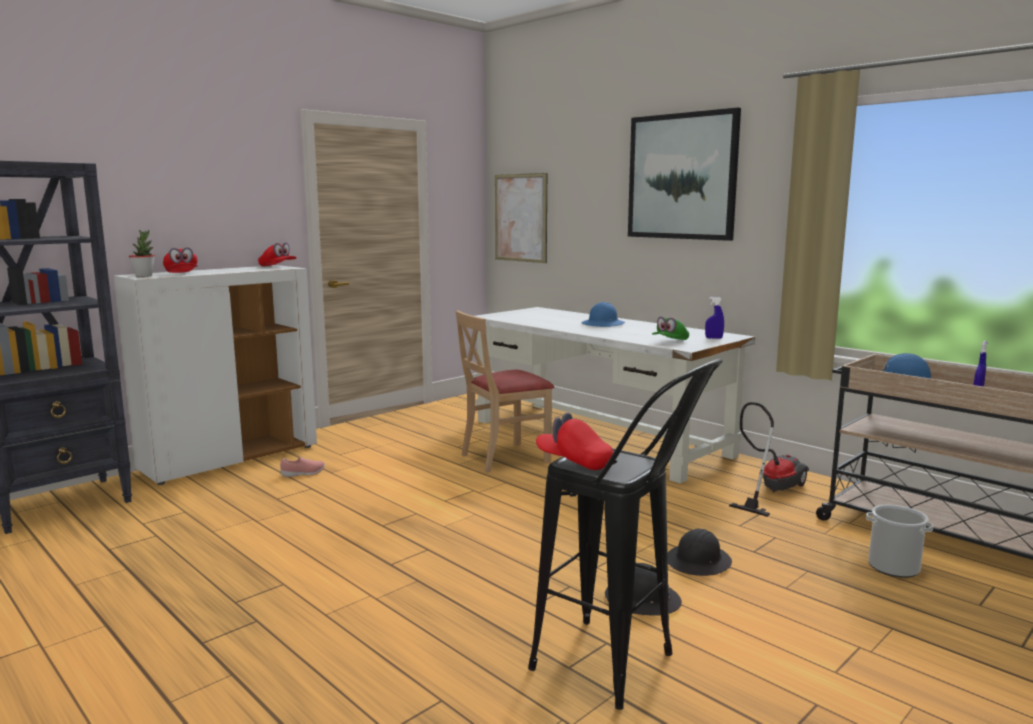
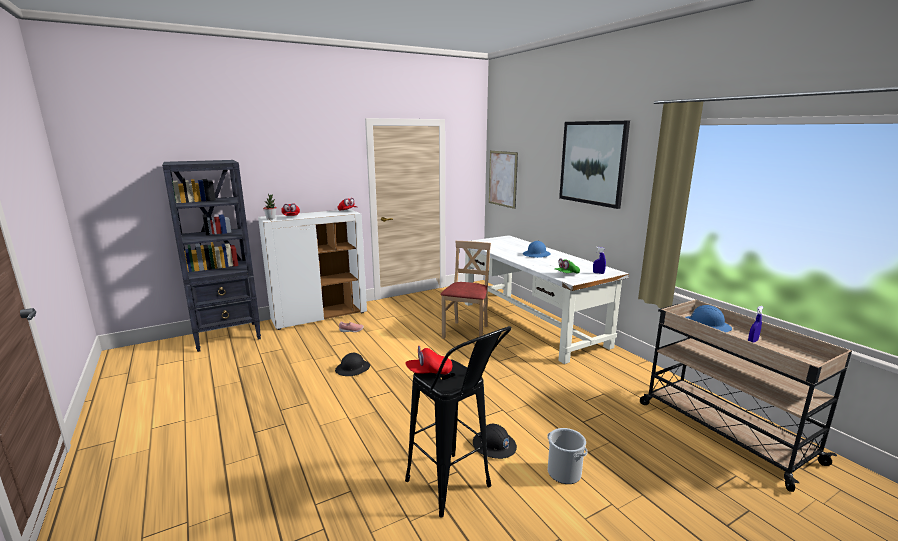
camera: 15 degrees right, 5 degrees up
beige chair [456,311,555,473] -> beige chair turned 120 degrees clockwise [440,241,491,339]
red cap [536,413,614,470] -> red cap turned 60 degrees counterclockwise [405,346,452,375]
black hard hat [667,528,732,576] -> black hard hat moved to [335,353,370,376]
vacuum cleaner [729,402,809,517] -> none
bucket [866,505,933,578] -> bucket moved to [547,428,588,484]

